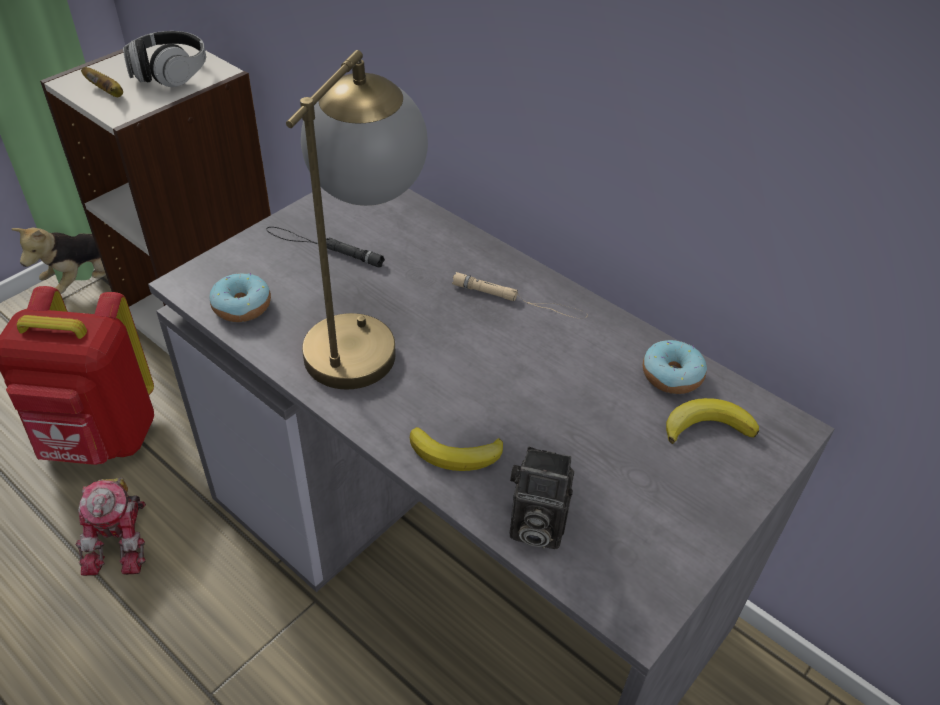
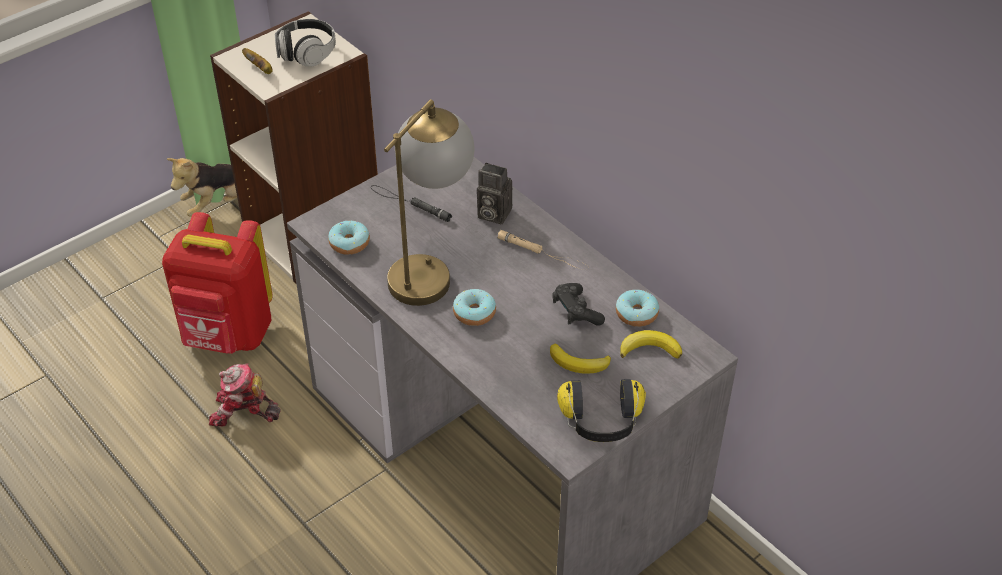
camera: 10 degrees right, 0 degrees up
toy robot [76,477,146,576] -> toy robot turned 90 degrees clockwise [209,363,281,426]
banana [410,427,503,471] -> banana moved to [550,344,611,374]
camera [510,447,574,550] -> camera moved to [477,163,512,225]
none -> donut [453,289,496,326]
none -> black game controller [553,283,605,326]
none -> headphones [557,379,646,442]

